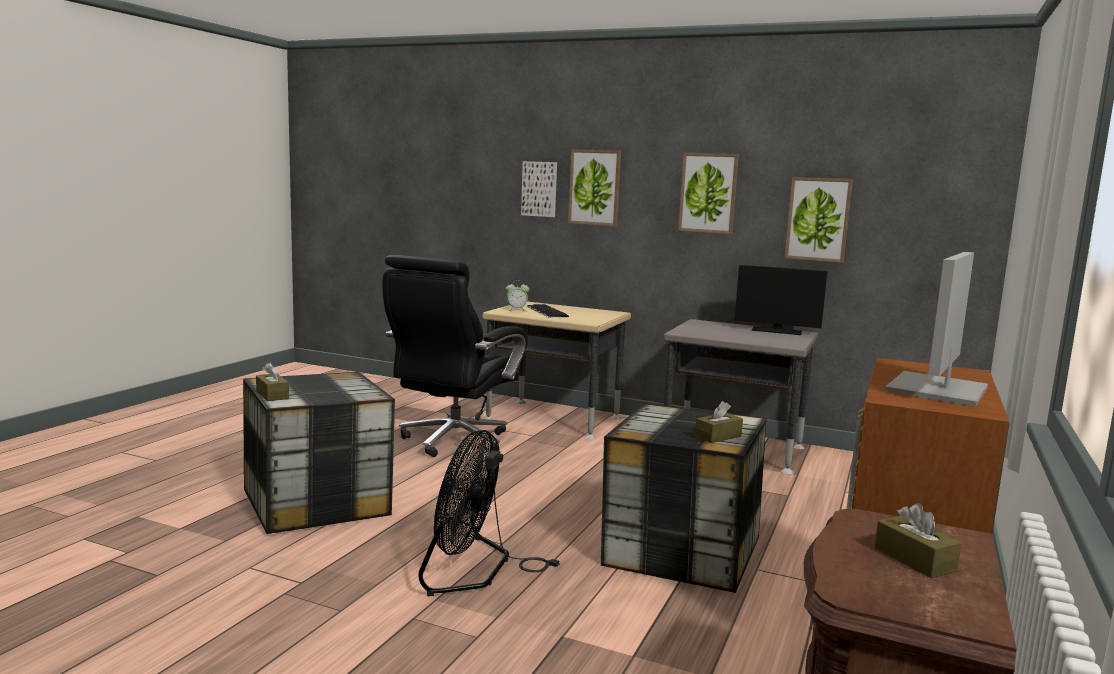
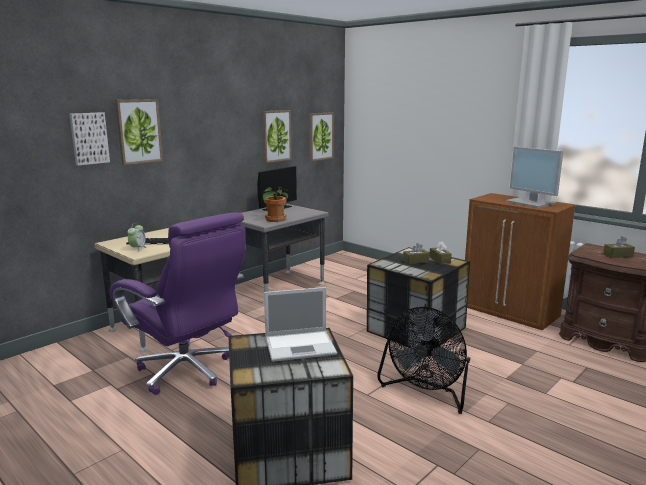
camera: 70 degrees left, 5 degrees up
brown tissue box [256,362,289,401] -> brown tissue box moved to [403,243,430,264]
black office chair [382,255,528,457] -> purple office chair [110,212,246,395]
picture [678,153,739,234] -> picture moved to [309,112,334,161]
none -> potted plant [263,187,288,222]
none -> laptop [264,287,337,362]

